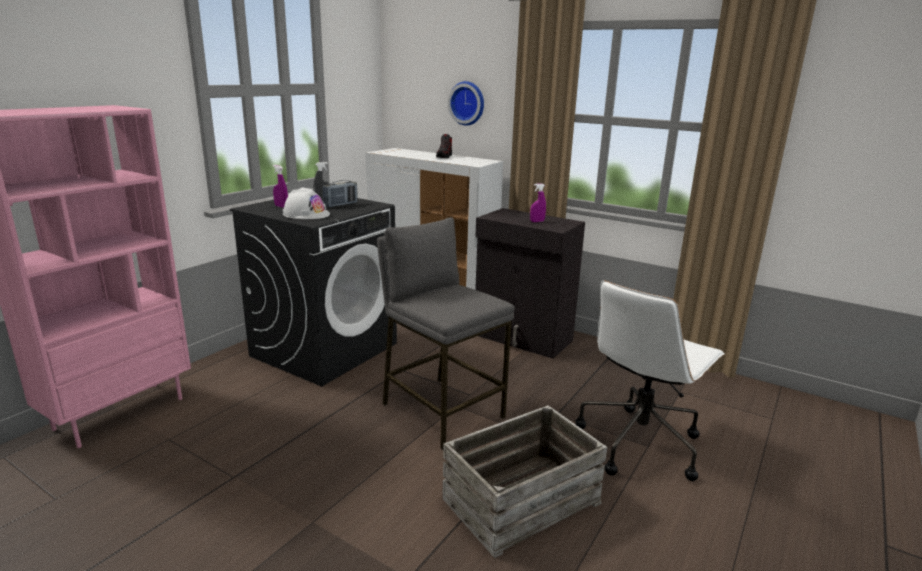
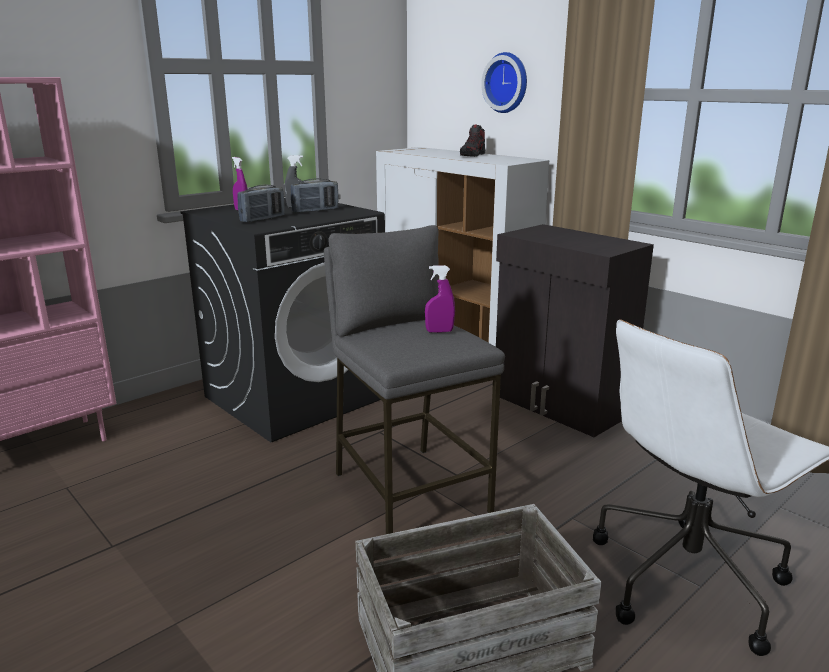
camera: 15 degrees right, 0 degrees up
white hard hat [283,187,330,219] -> radio [237,185,285,222]
purple spray bottle [530,183,546,222] -> purple spray bottle moved to [425,265,455,333]

